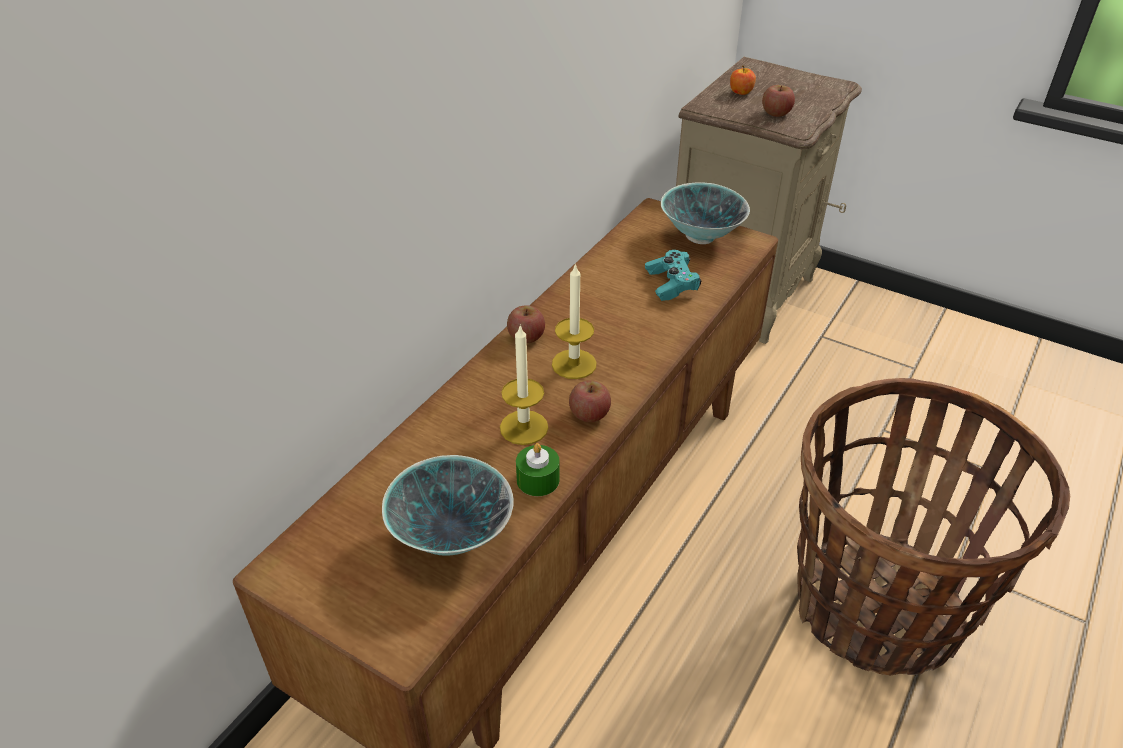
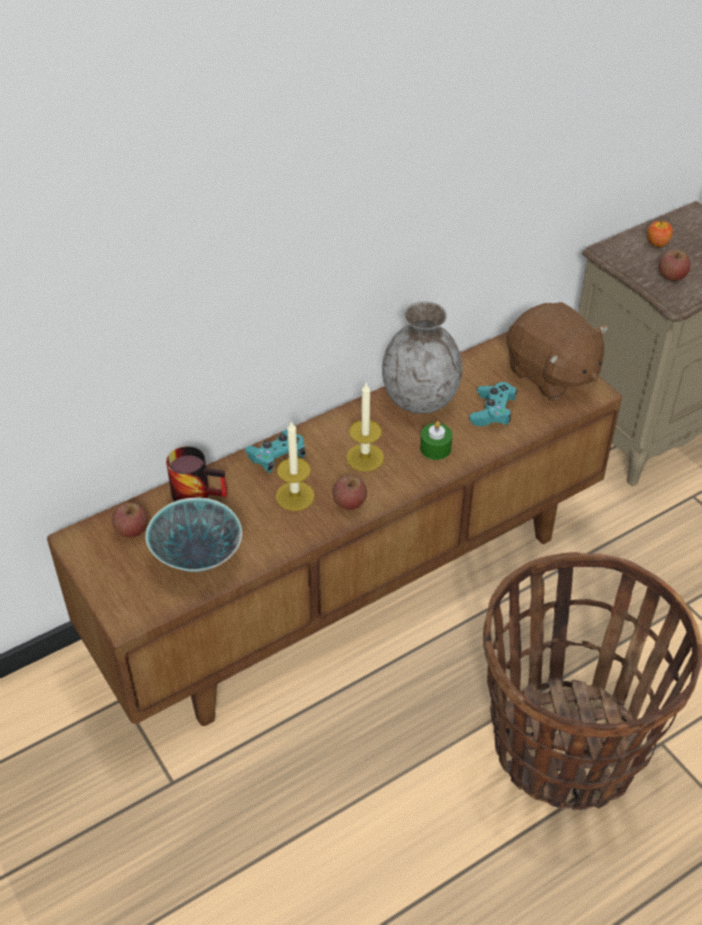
camera: 25 degrees right, 5 degrees up
apple [507,306,545,343] -> apple moved to [112,502,148,538]
green candle [516,443,560,496] -> green candle moved to [420,421,453,460]
bowl [661,182,750,244] -> brown plush toy [506,302,609,400]
none -> mug [166,446,228,501]
none -> turquoise game controller [244,430,306,473]
none -> grey vase [382,301,462,414]

